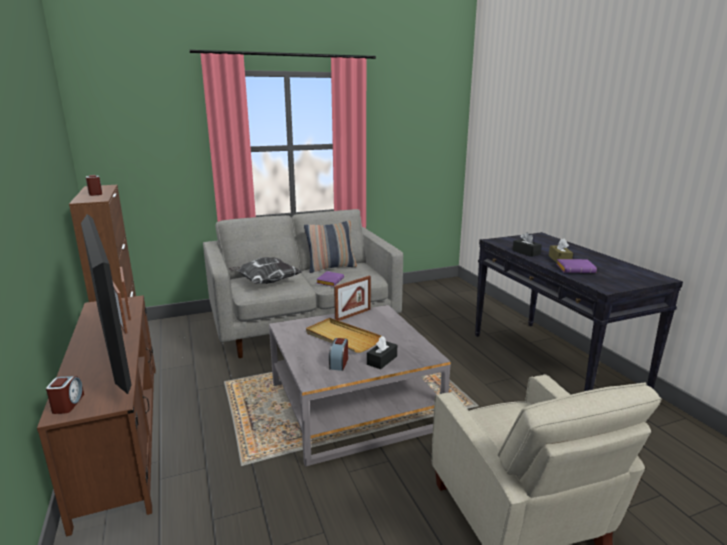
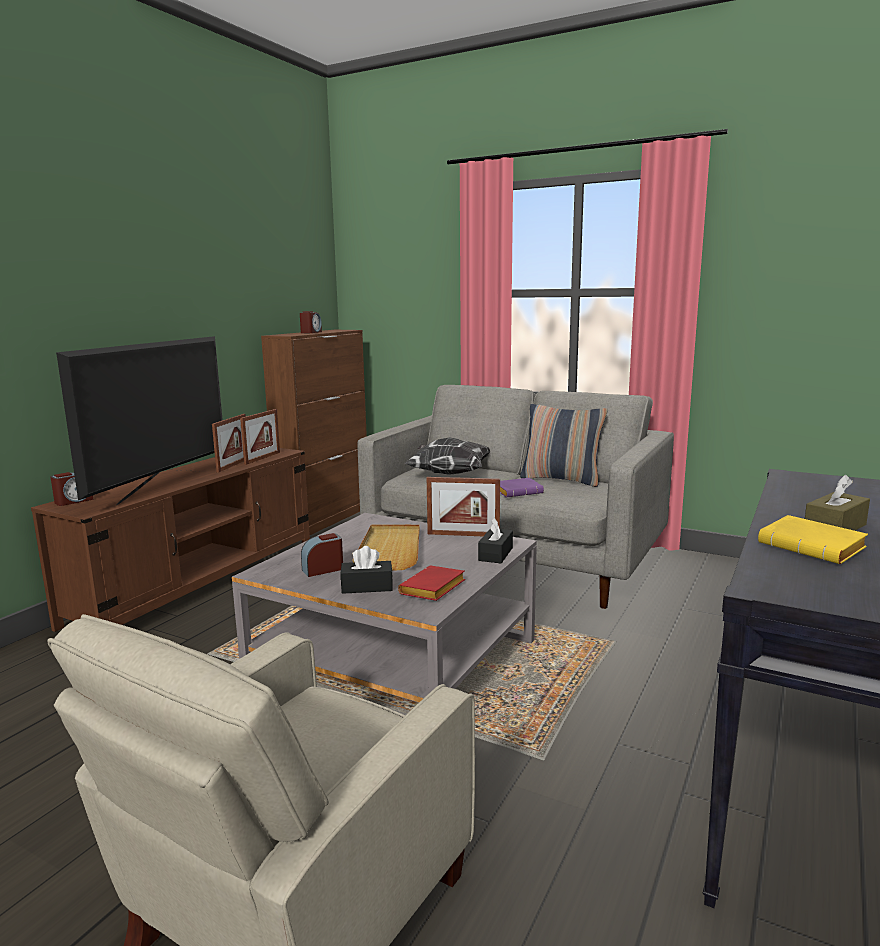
camera: 50 degrees right, 5 degrees down
black tissue box [512,232,542,257] -> black tissue box moved to [478,518,513,563]
purple book [557,259,597,273] -> yellow book [758,515,868,564]
none -> red book [398,565,465,601]

